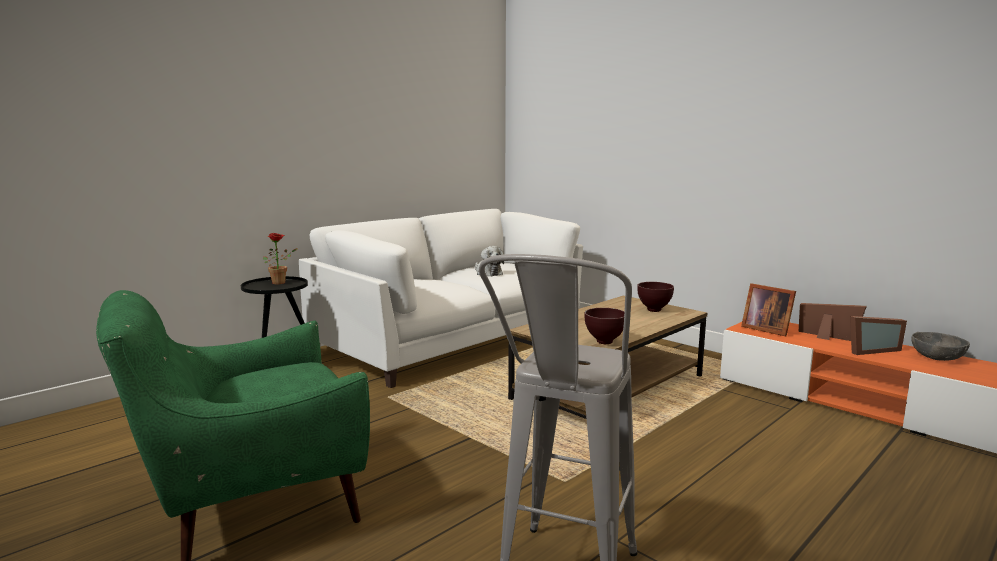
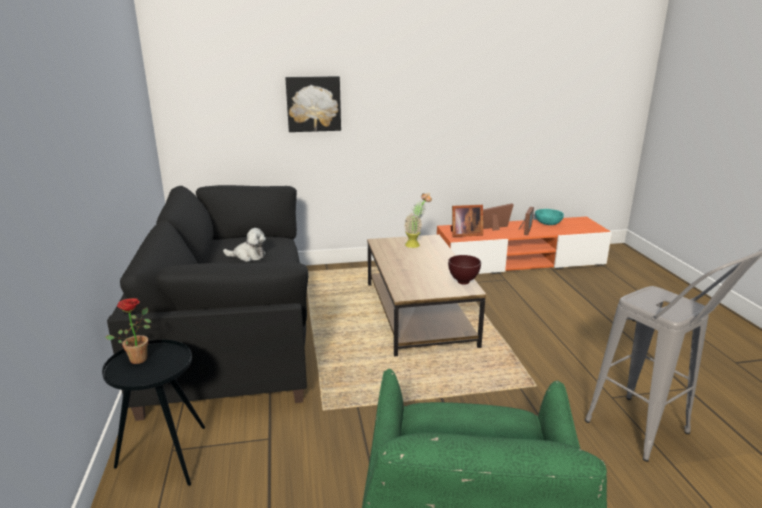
camera: 55 degrees left, 10 degrees up
white sofa [299,209,583,388] -> black sofa [107,185,308,421]
brown bowl [637,282,674,312] -> potted plant [405,193,432,248]
grey bowl [911,332,970,361] -> turquoise bowl [535,209,564,225]
none -> picture [285,76,341,132]

